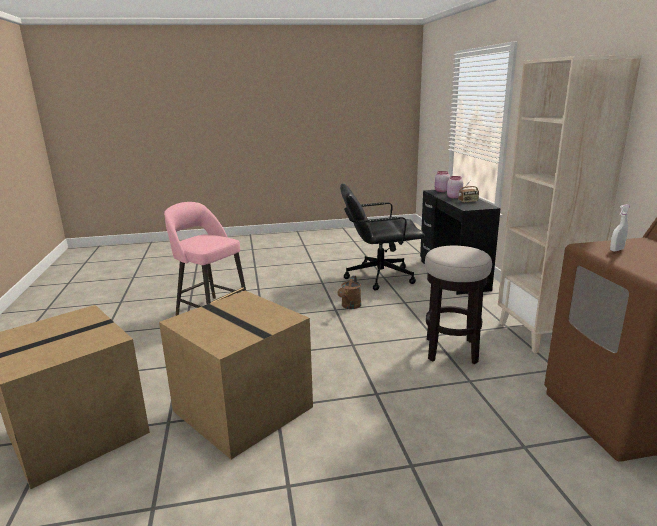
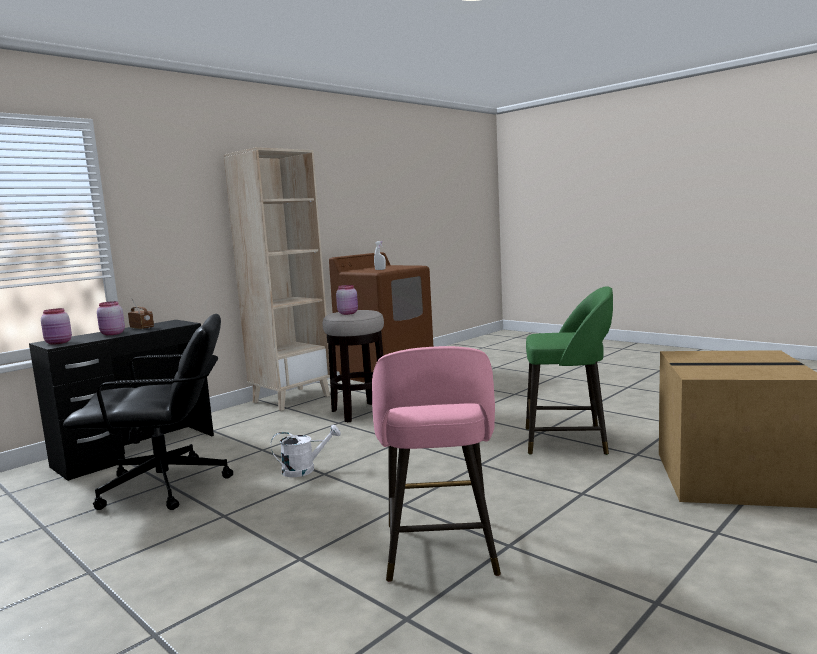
camera: 125 degrees left, 10 degrees down
cardboard box [159,291,313,459] -> green stool [526,287,613,455]
brown watering can [338,276,361,309] -> white watering can [271,425,341,477]
black office chair [340,184,425,291] -> black office chair turned 60 degrees counterclockwise [63,314,233,510]
none -> pink jar [336,285,358,315]

